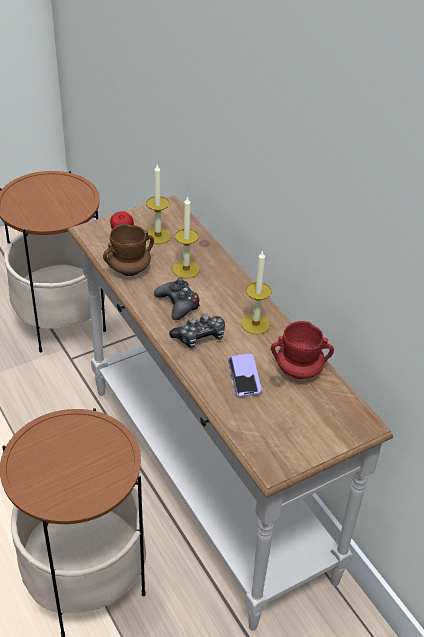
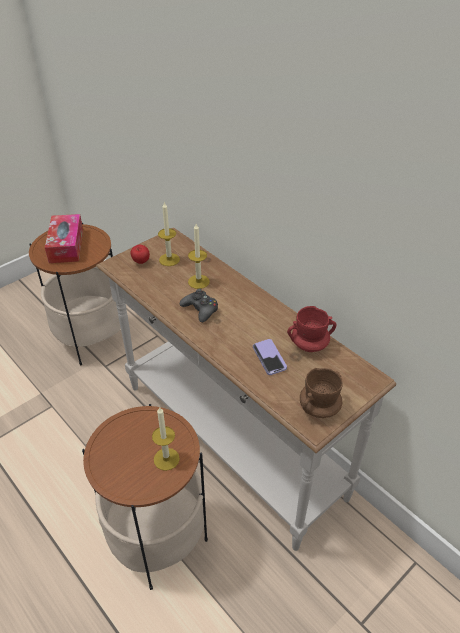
camera: 10 degrees left, 0 degrees up
brown mug [103,223,154,276] -> brown mug moved to [300,368,343,418]
game controller [169,314,225,348] -> none
candle [241,250,272,334] -> candle moved to [152,407,180,471]
none -> tissue box [45,214,83,263]

